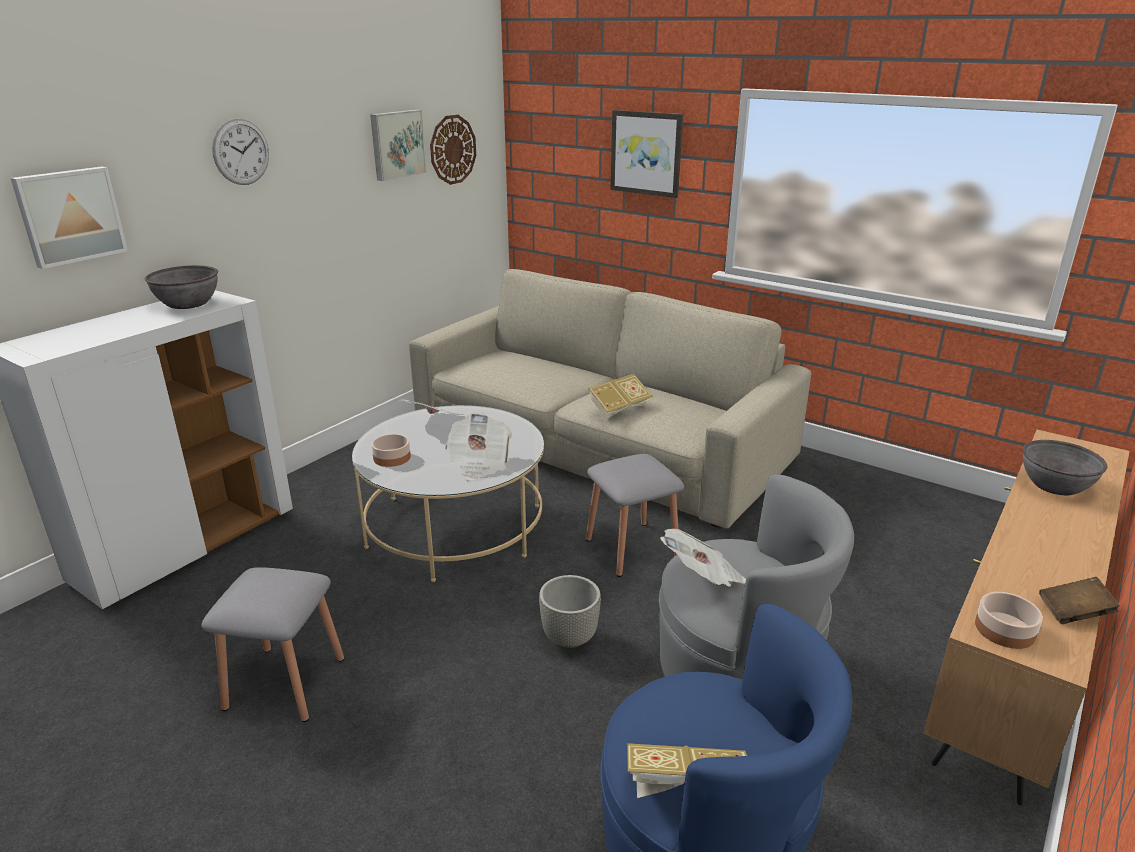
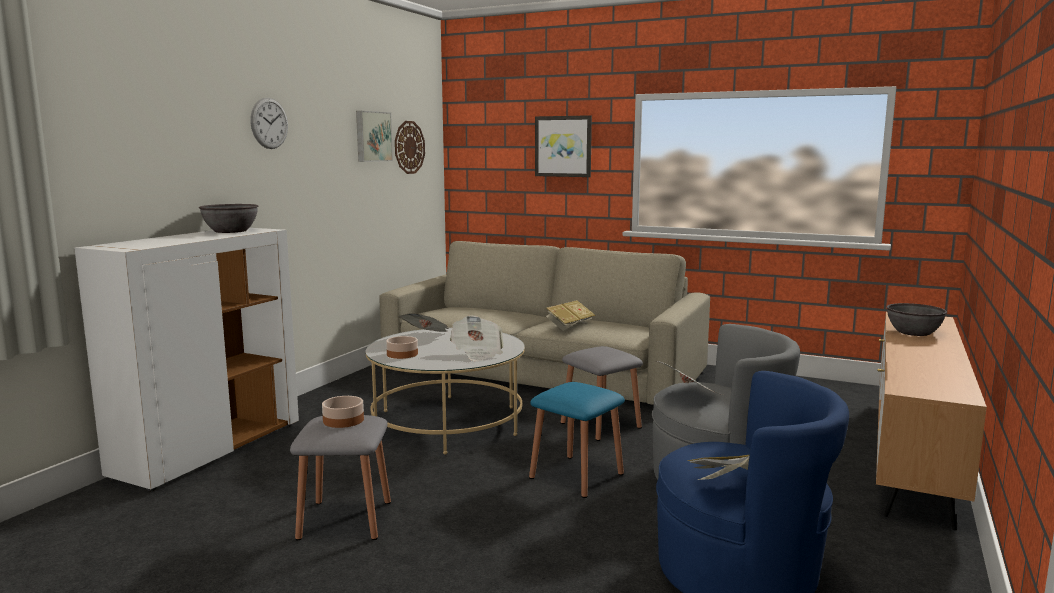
camera: 10 degrees left, 15 degrees down
picture [11,167,128,269] -> none
grey planter [539,575,601,648] -> blue stool [529,382,625,498]
bowl [975,592,1043,649] -> bowl moved to [322,396,364,428]
brown book [1039,577,1120,624] -> none

